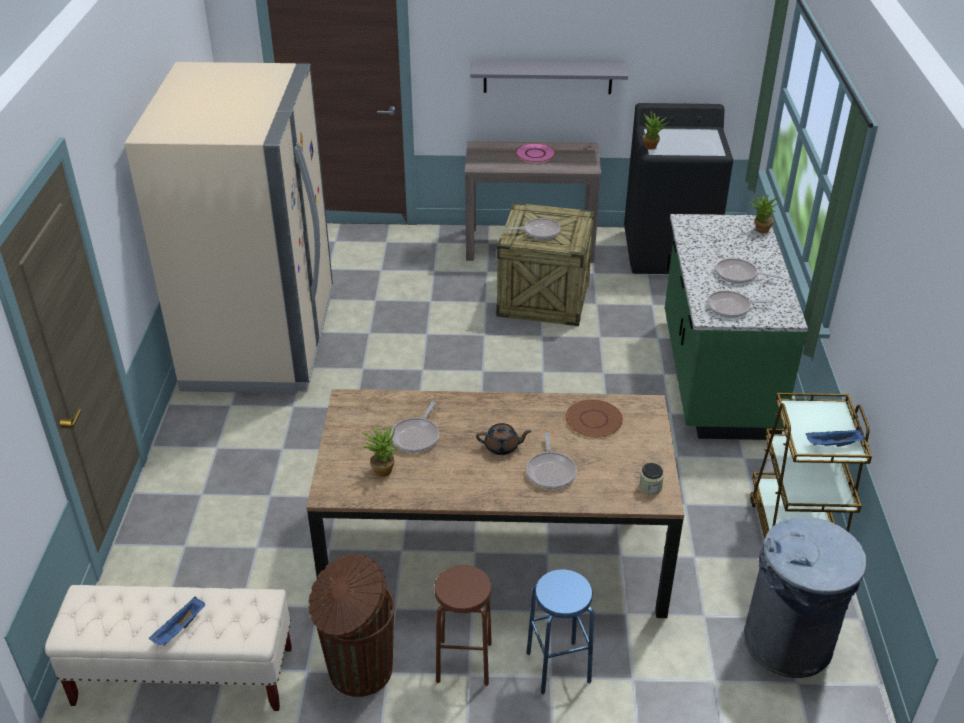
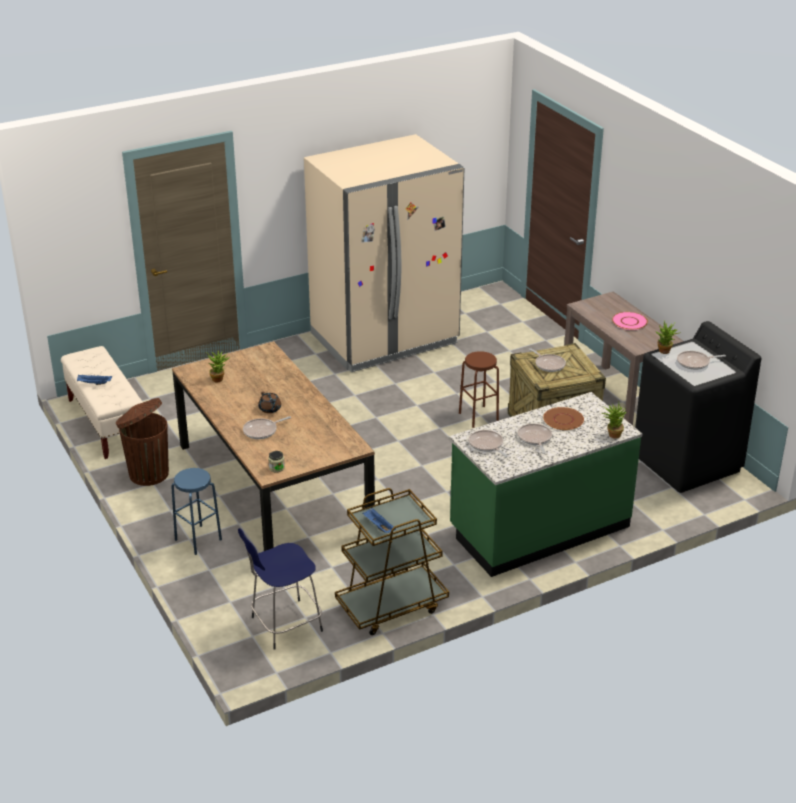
camera: 60 degrees right, 5 degrees down
frying pan [391,401,440,452] -> frying pan moved to [677,351,726,370]
brown stool [434,565,492,686] -> brown stool moved to [459,351,499,428]
grey shelf [470,61,628,94] -> none
brown plate [565,399,623,437] -> brown plate moved to [543,407,584,430]
grey trash can [744,517,867,678] -> blue stool [238,528,323,650]

